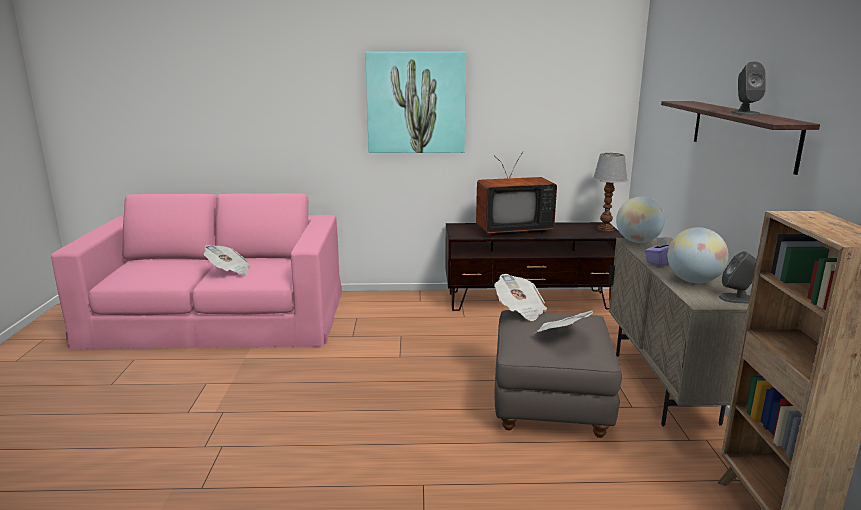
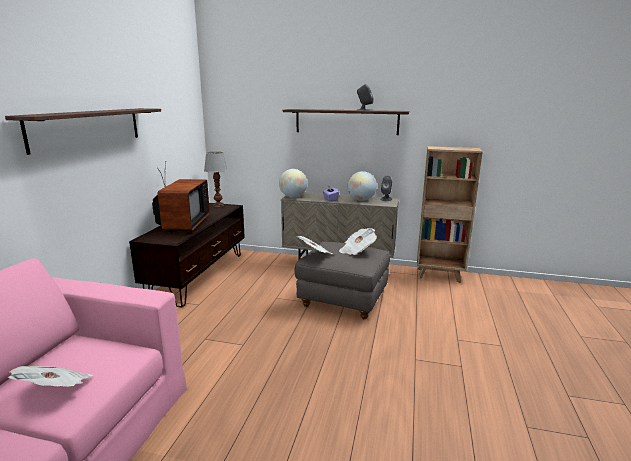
camera: 75 degrees left, 0 degrees up
picture [365,52,466,153] -> shelf [5,108,161,155]

